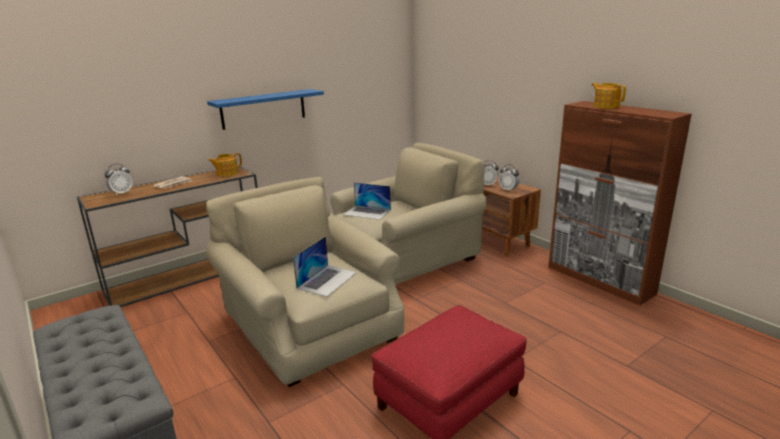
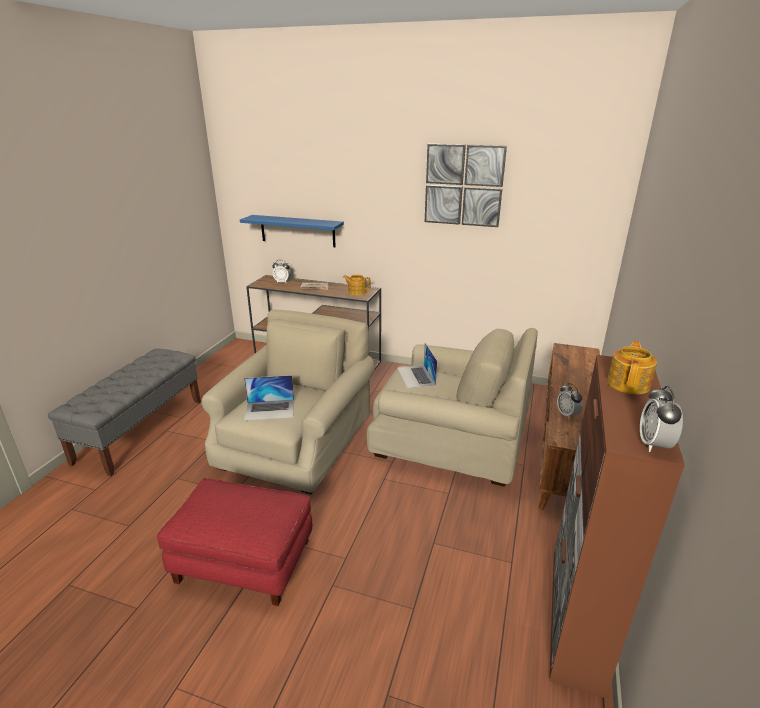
camera: 55 degrees right, 5 degrees up
blue shelf [207,89,324,130] -> blue shelf moved to [240,215,344,247]
alarm clock [499,164,520,192] -> alarm clock moved to [640,386,683,452]
none -> picture [425,144,507,227]

